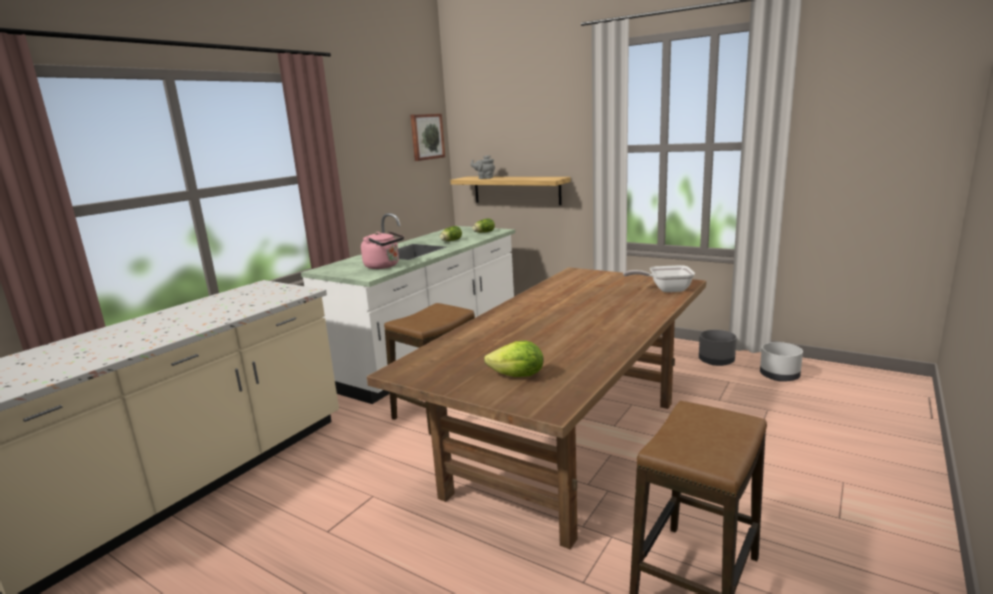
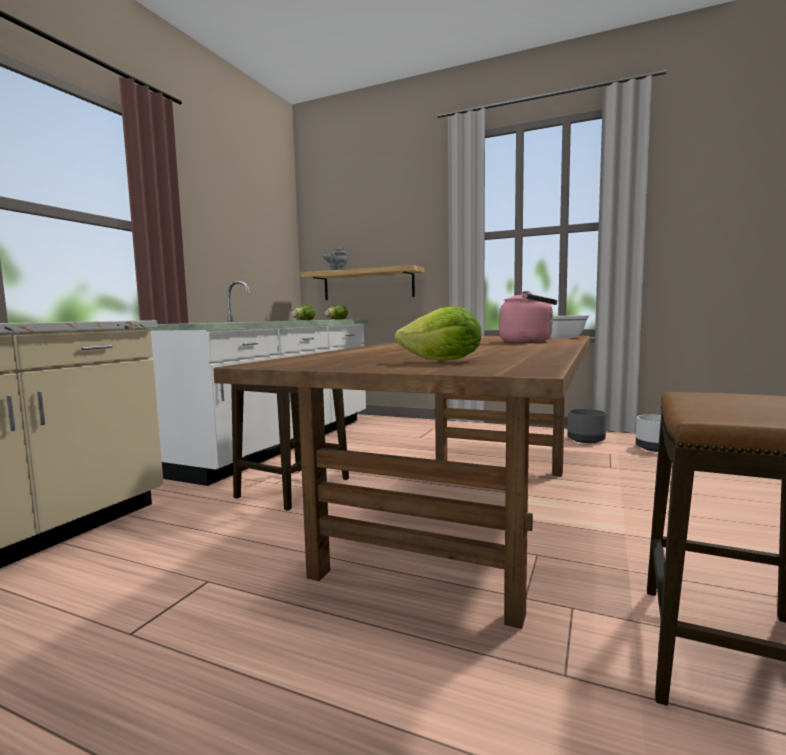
camera: 10 degrees left, 10 degrees down
pink kettle [361,231,404,269] -> pink kettle moved to [499,291,557,343]
picture [410,113,445,161] -> none

